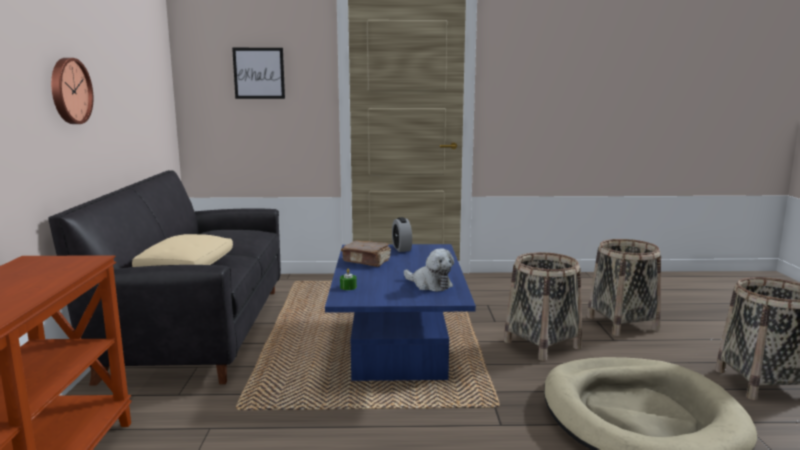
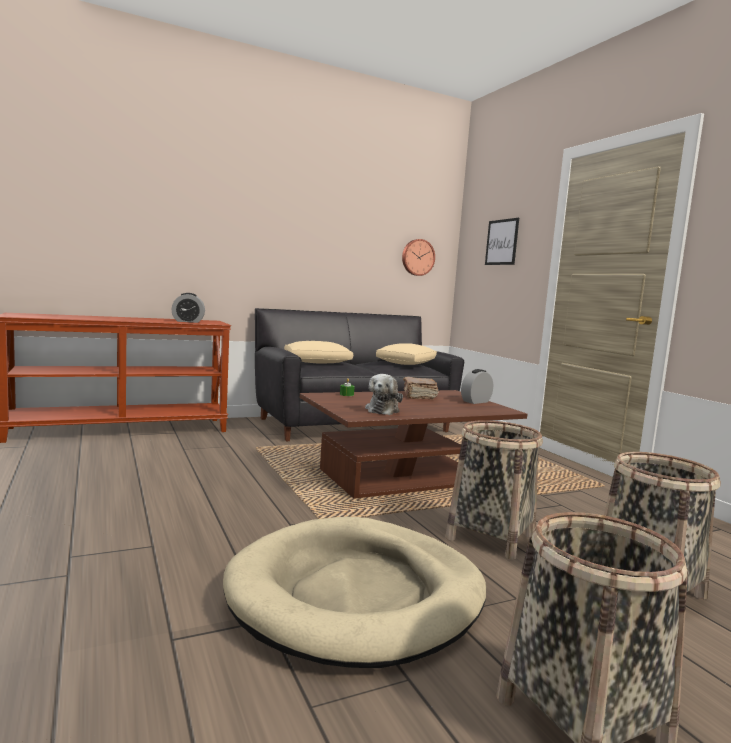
camera: 65 degrees right, 5 degrees down
wall clock [51,58,93,124] -> wall clock moved to [402,239,435,276]
blue coffee table [325,244,476,381] -> brown coffee table [300,390,527,499]
none -> alarm clock [172,293,205,323]
none -> beige pillow [376,343,437,365]

